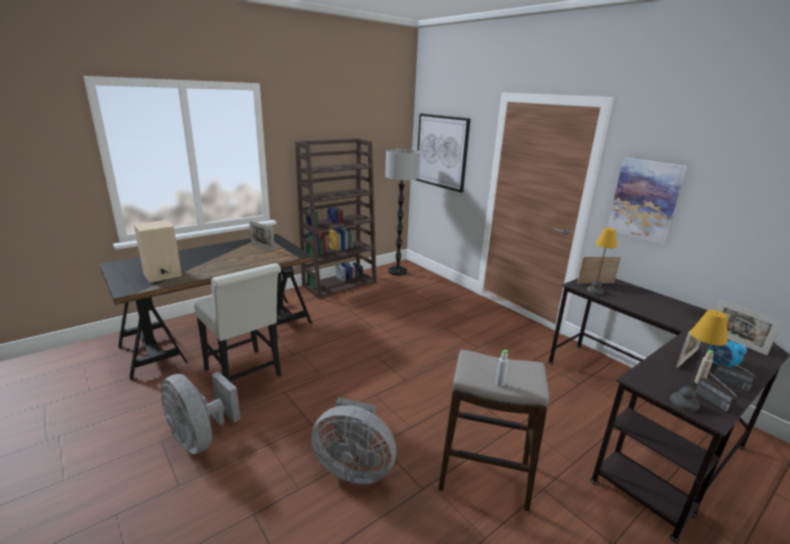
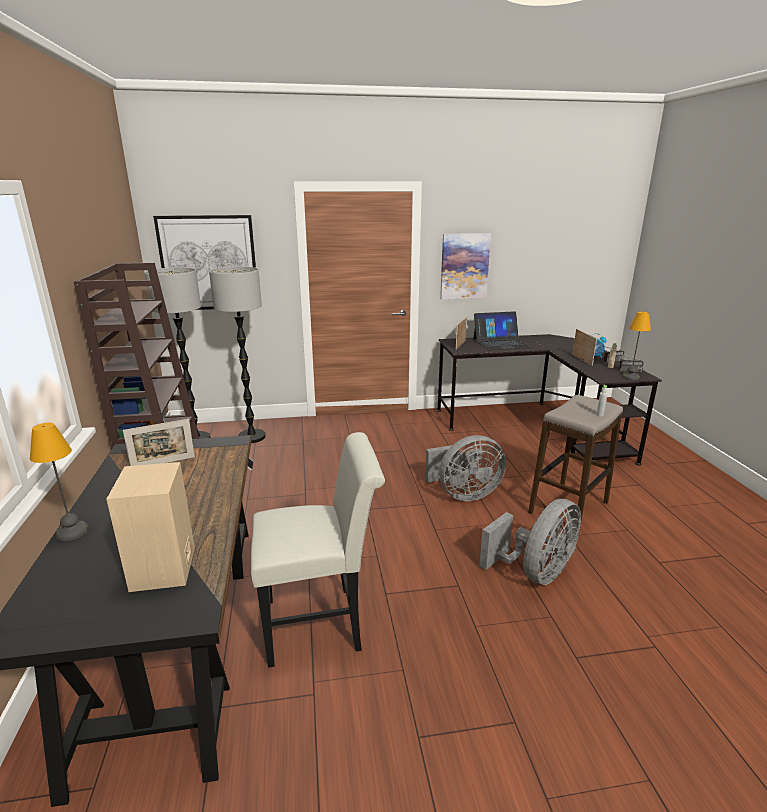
camera: 60 degrees left, 0 degrees up
grey fan [161,372,241,454] -> grey fan moved to [425,435,506,501]
table lamp [586,228,617,295] -> table lamp moved to [30,423,89,541]
picture frame [716,300,782,355] -> none
none -> floor lamp [209,267,266,443]
none -> laptop [473,311,531,350]

